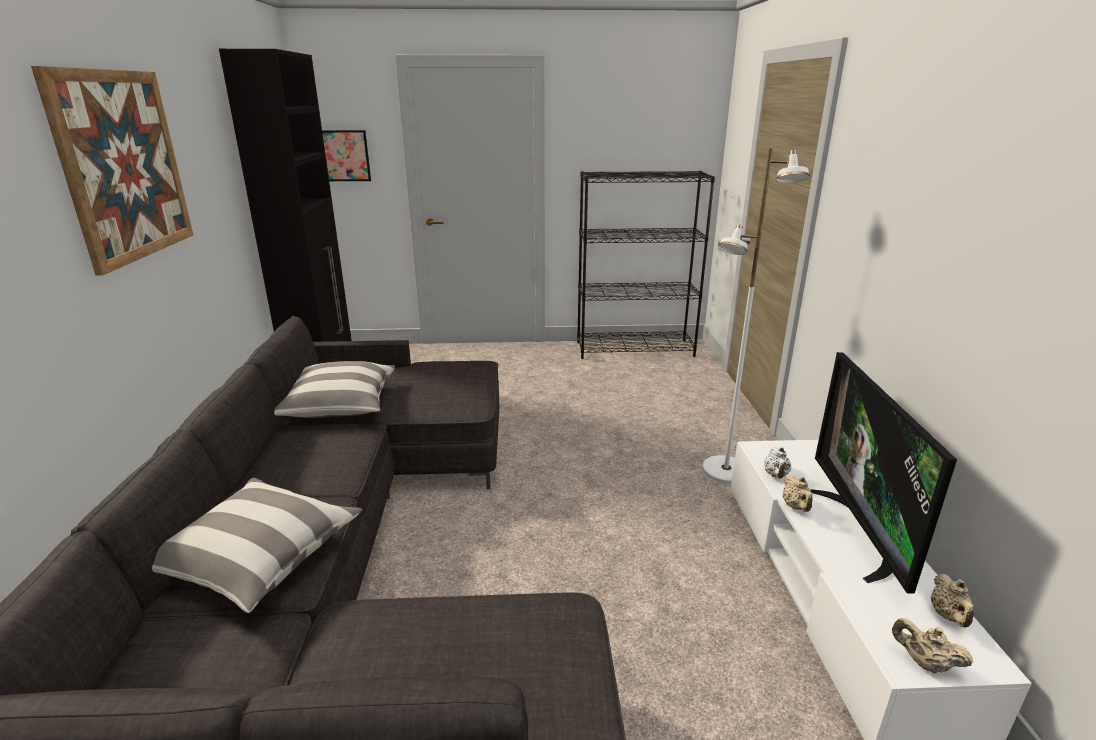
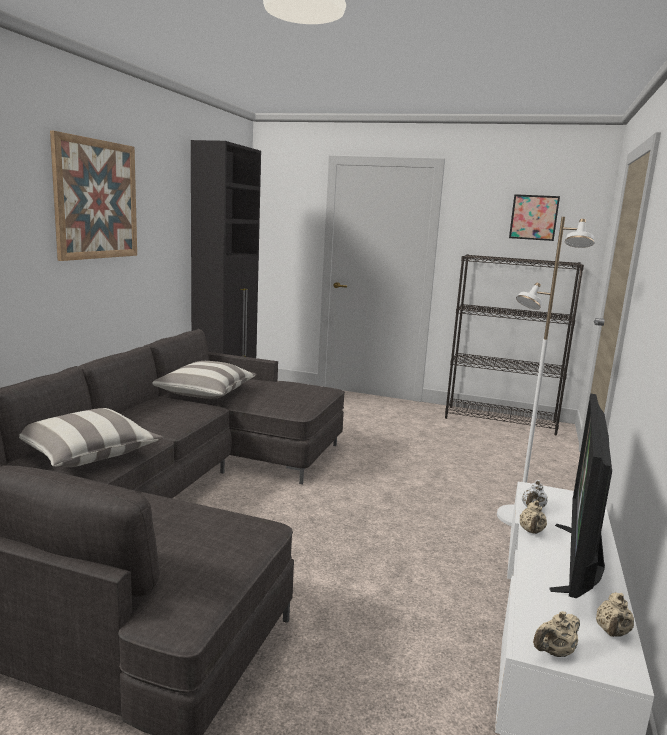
camera: 20 degrees right, 10 degrees down
picture [322,130,371,181] -> picture moved to [509,194,560,241]
beige teapot [892,618,973,673] -> beige teapot turned 90 degrees counterclockwise [533,611,580,657]

